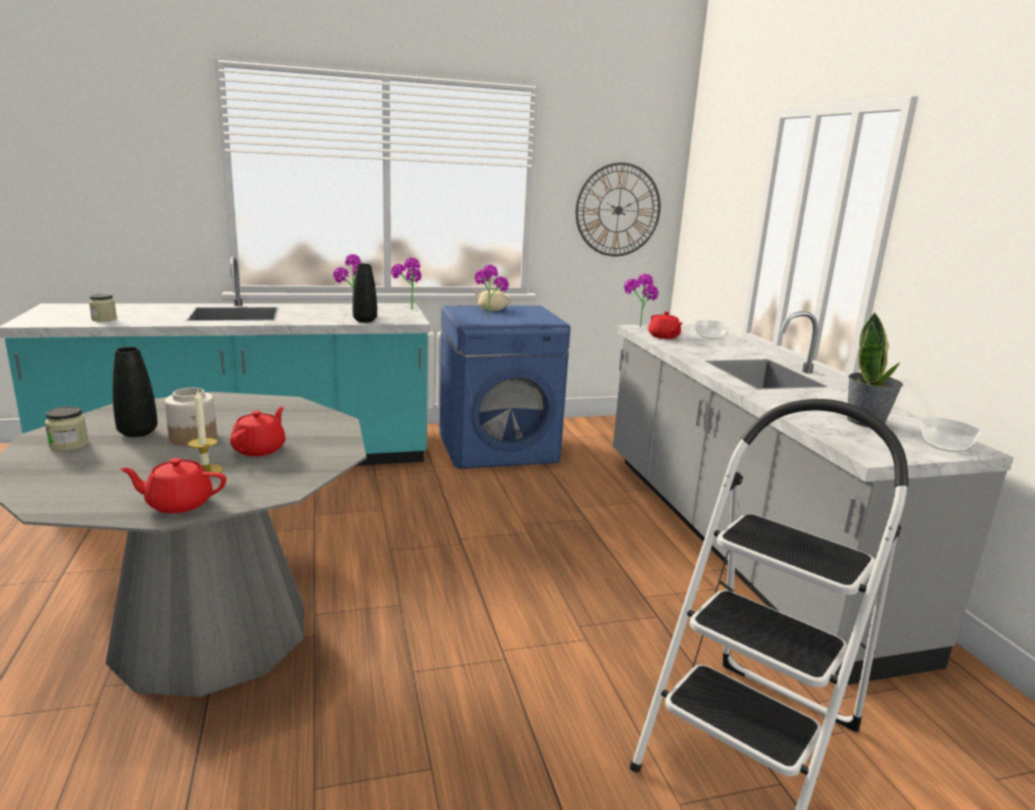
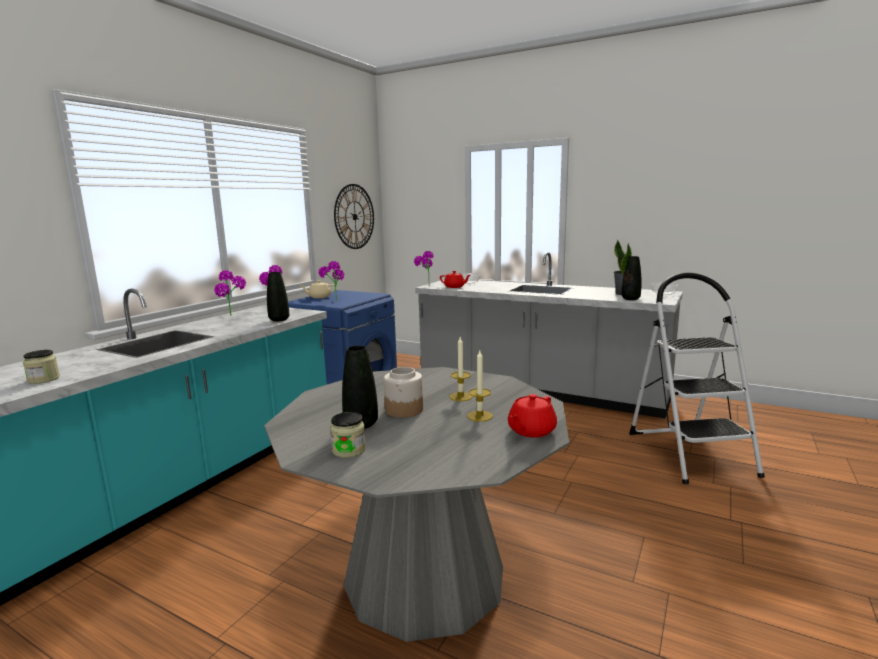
camera: 45 degrees left, 5 degrees down
red teapot [230,407,286,456] -> candle [449,337,473,401]
none -> black vase [621,256,641,300]

